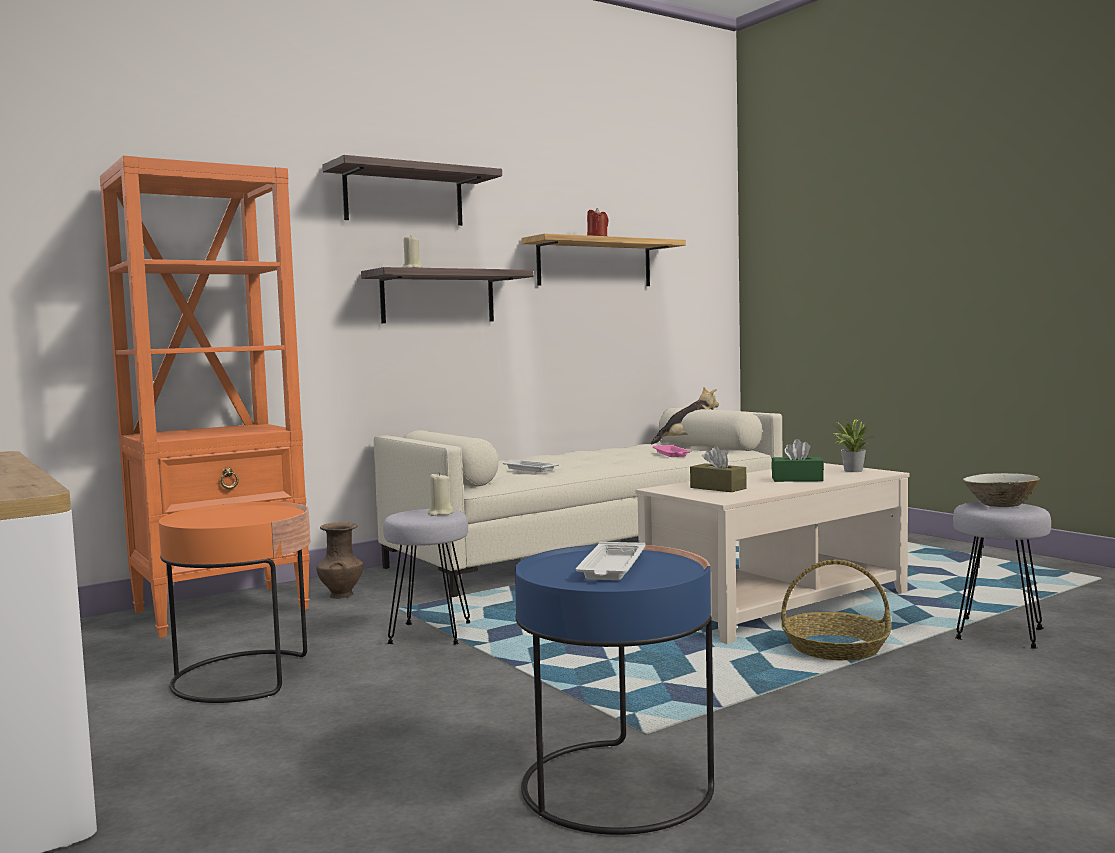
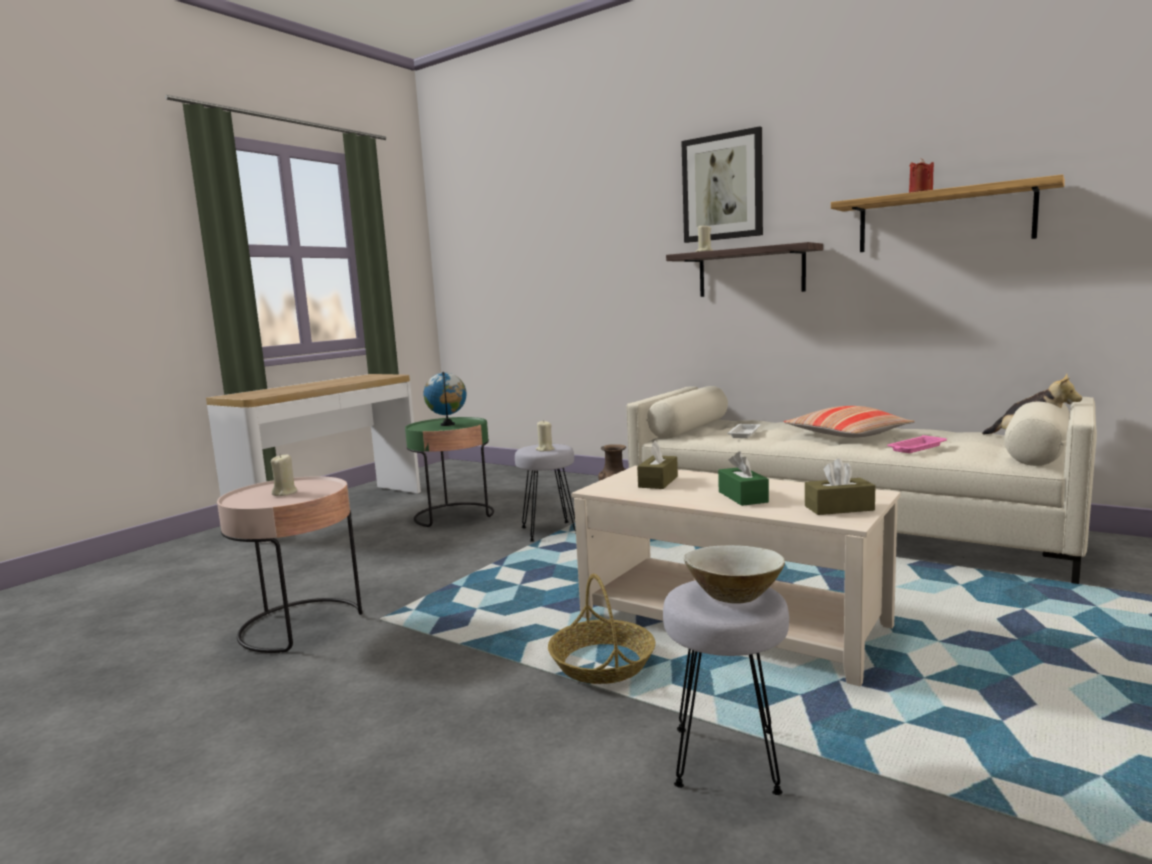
camera: 70 degrees right, 5 degrees up
orange bookcase [100,156,310,638] -> none
orange side table [159,502,310,703] -> green side table [405,417,494,527]
shelf [322,155,502,226] -> picture [681,126,763,243]
blue side table [515,545,714,835] -> pink side table [217,476,363,653]
white tray [576,542,645,580] -> beige candle [271,454,297,496]
potted plant [829,417,876,472] -> brown tissue box [805,458,875,515]
none -> globe [423,372,467,426]
none -> pillow [784,406,915,438]

